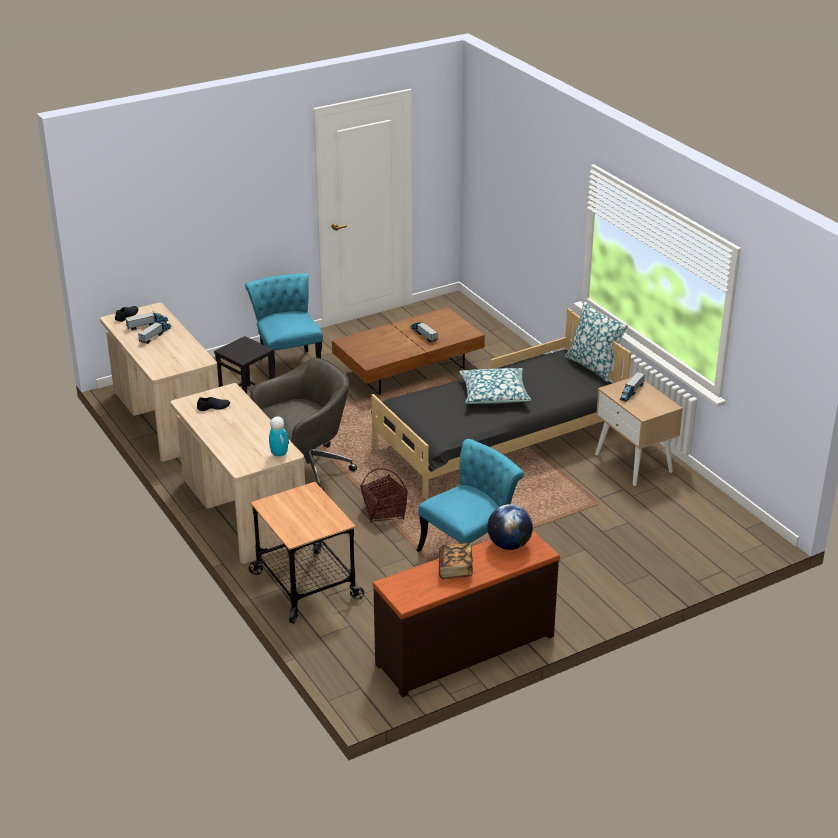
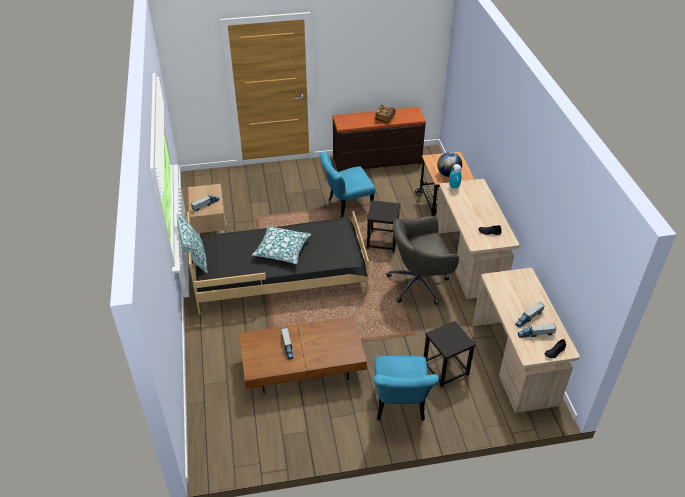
camera: 160 degrees left, 10 degrees up
basket [360,468,408,523] -> black stool [367,200,400,252]
globe [487,504,533,550] -> globe moved to [437,152,462,177]

